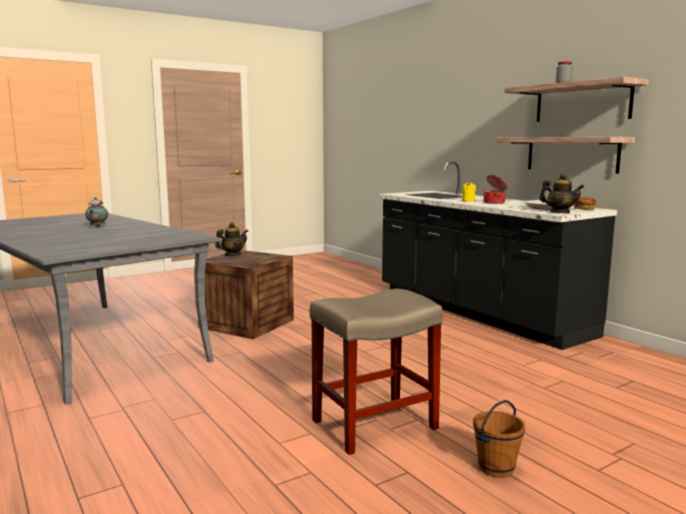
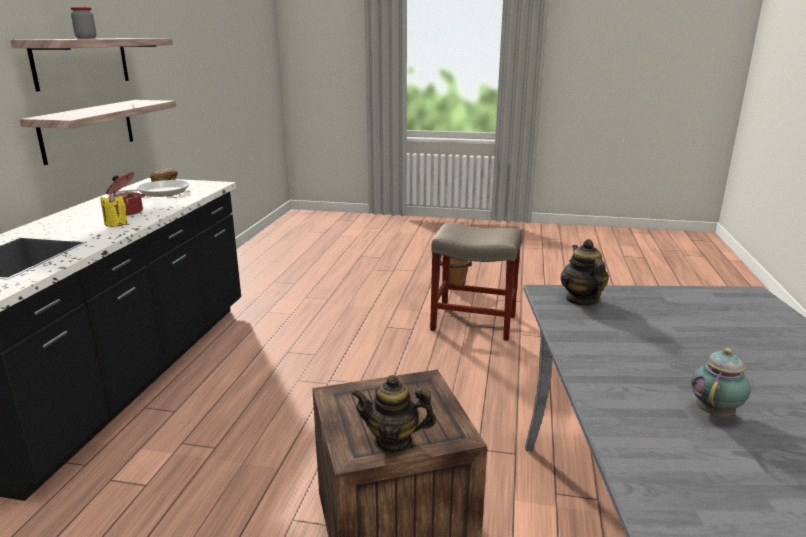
camera: 135 degrees left, 10 degrees up
teapot [539,174,584,213] -> teapot moved to [560,239,609,306]

